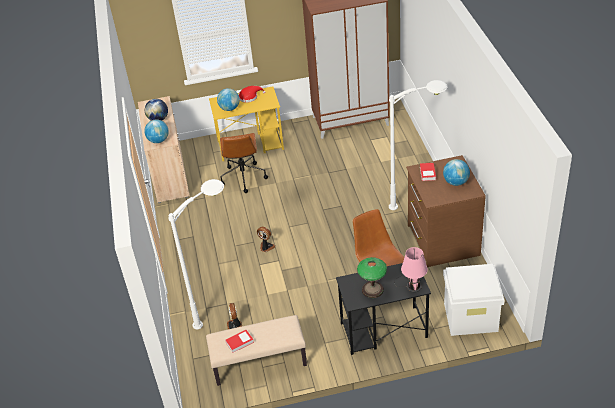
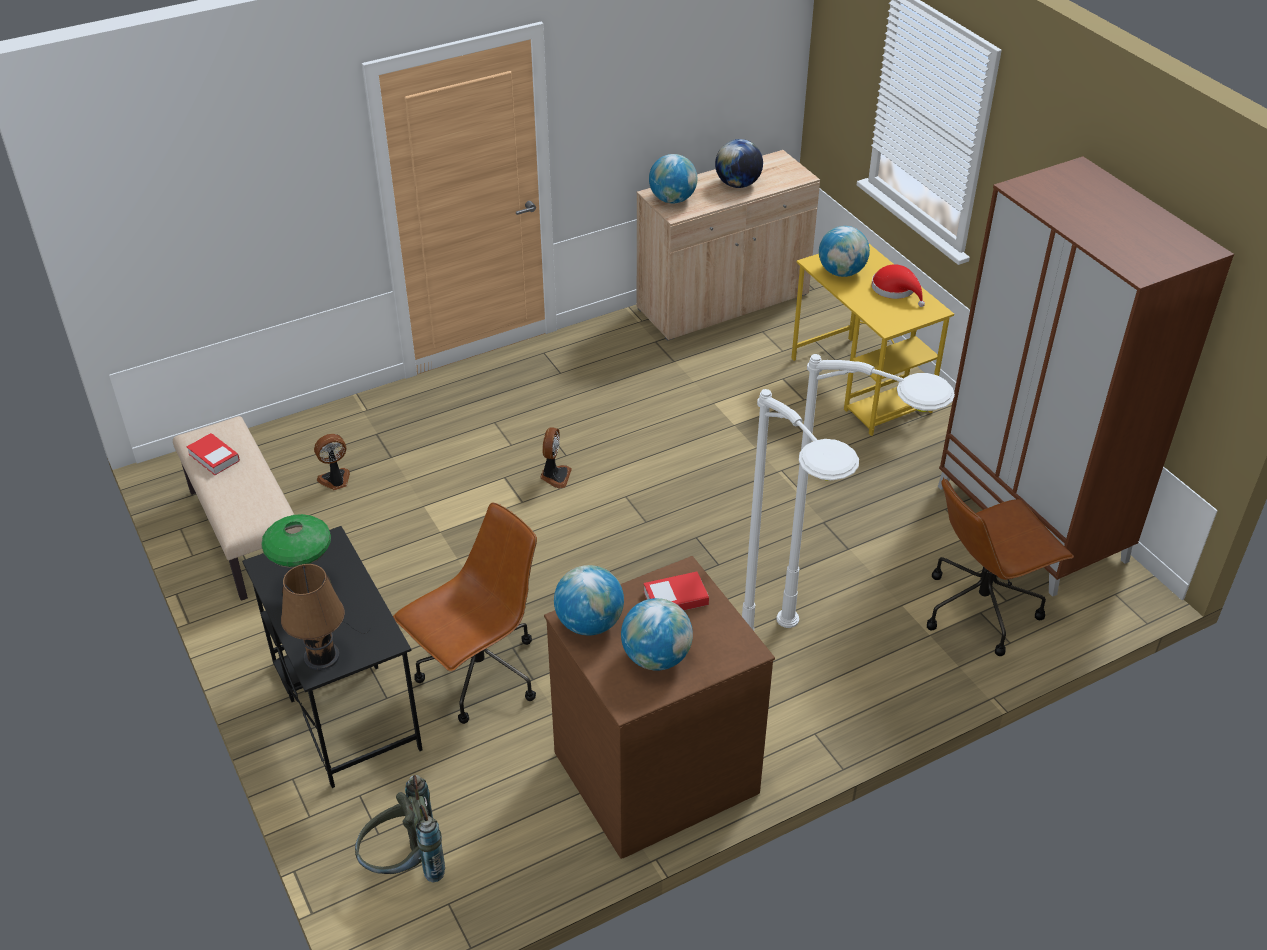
camera: 70 degrees right, 0 degrees up
white floor lamp [168,179,224,329] -> white floor lamp moved to [776,354,955,628]
brown office chair [220,133,268,193] -> brown office chair moved to [927,477,1074,656]
pink table lamp [394,247,428,292] -> brown table lamp [281,564,370,670]
white storage box [443,264,505,336] -> grey backpack [355,775,445,883]
none -> globe [554,565,624,636]

